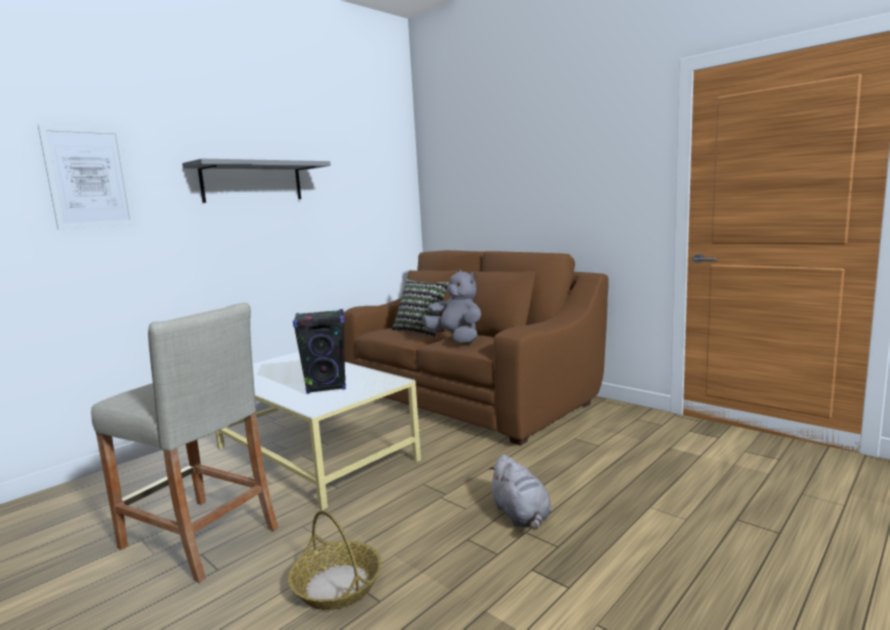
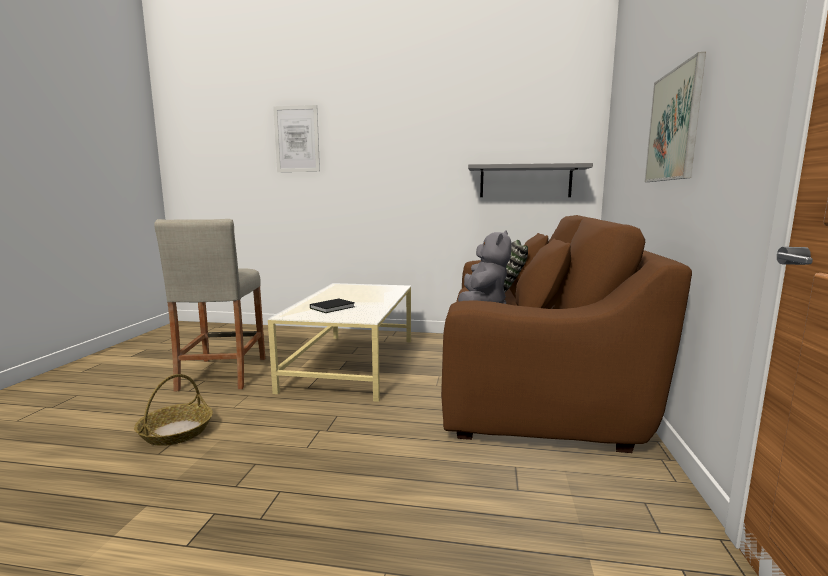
camera: 55 degrees right, 0 degrees up
grey shelf [182,159,331,203] -> grey shelf moved to [468,163,593,197]
black speaker [293,309,346,394] -> black book [310,299,355,313]
grey plush toy [488,454,551,530] -> none
none -> picture [645,52,706,182]

